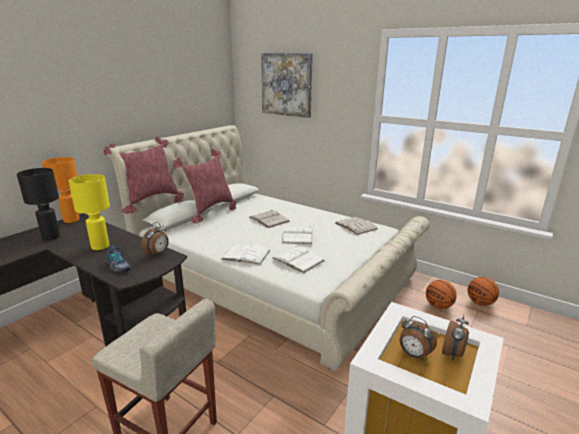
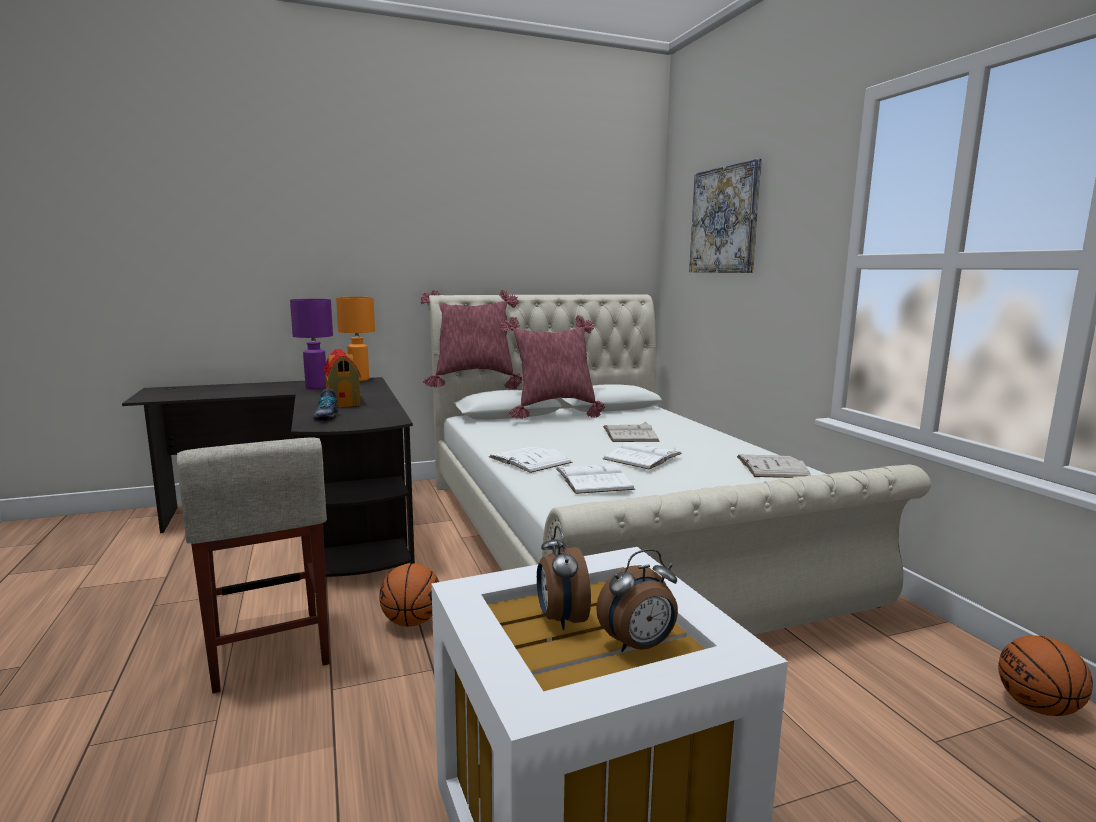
camera: 35 degrees right, 10 degrees down
black table lamp [17,168,60,240] -> purple table lamp [290,299,333,389]
yellow table lamp [69,174,110,250] -> toy house [324,349,361,407]
alarm clock [141,222,169,257] -> none
basketball [426,280,457,309] -> basketball moved to [379,563,439,627]

